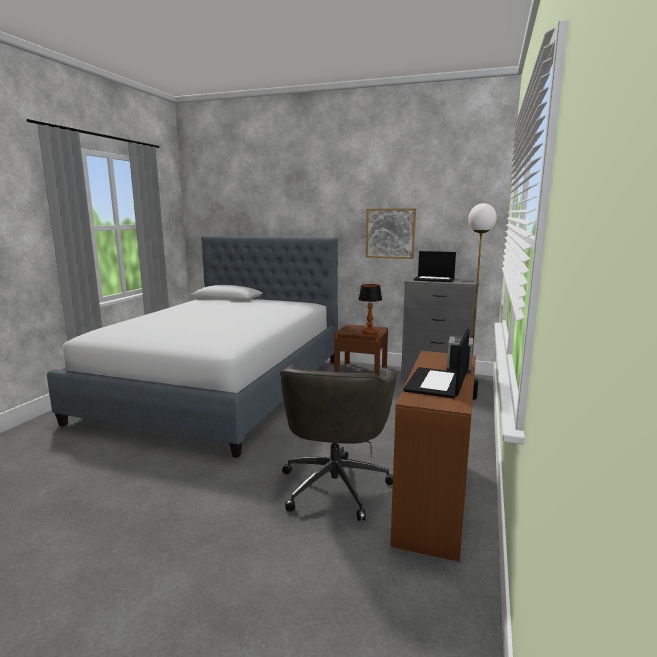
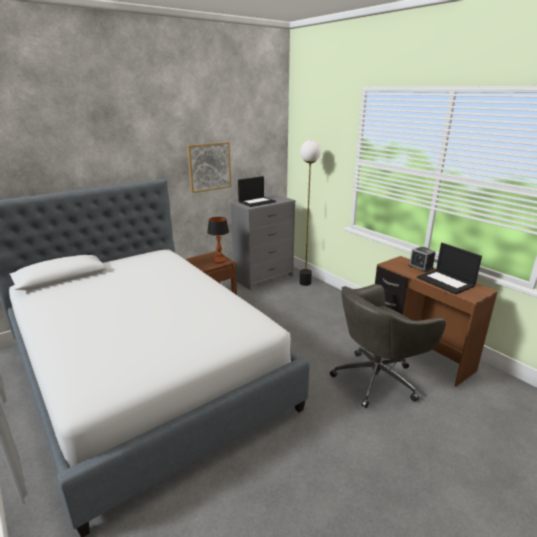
camera: 55 degrees left, 10 degrees up
grey office chair [280,365,397,521] -> grey office chair turned 105 degrees clockwise [330,284,446,408]

